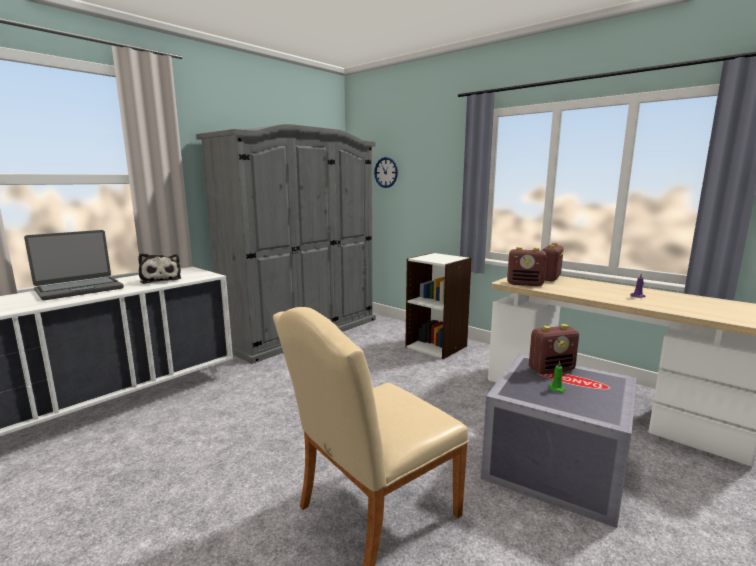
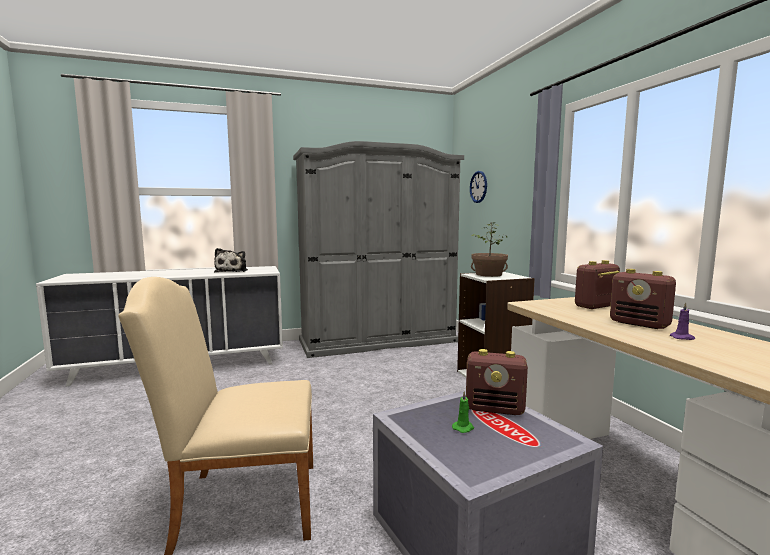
camera: 30 degrees right, 5 degrees down
laptop [24,230,124,300] -> none
radio [507,247,547,286] -> radio moved to [610,269,676,329]
none -> potted plant [471,222,508,277]

